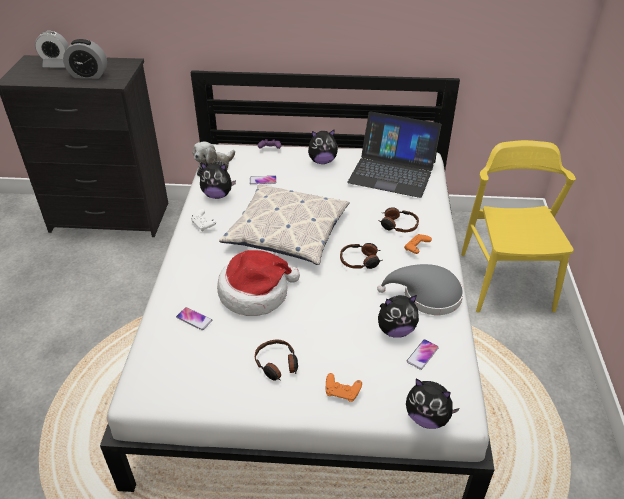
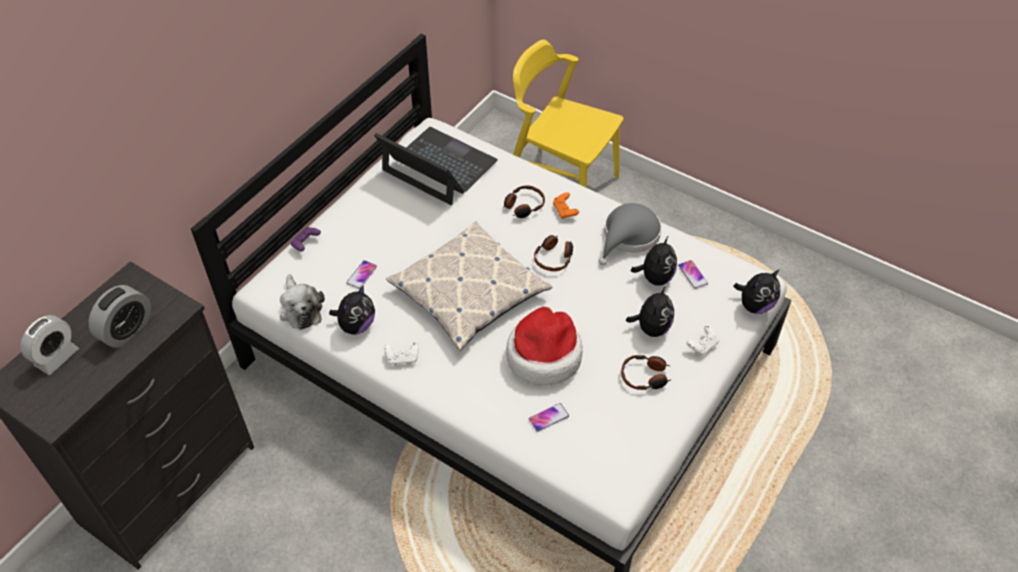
camera: 60 degrees left, 10 degrees up
plush toy [308,129,338,164] -> plush toy moved to [626,286,674,337]
orange game controller [326,373,362,402] -> white game controller [686,325,719,356]
laptop [347,112,442,198] -> laptop turned 105 degrees counterclockwise [374,127,498,205]

